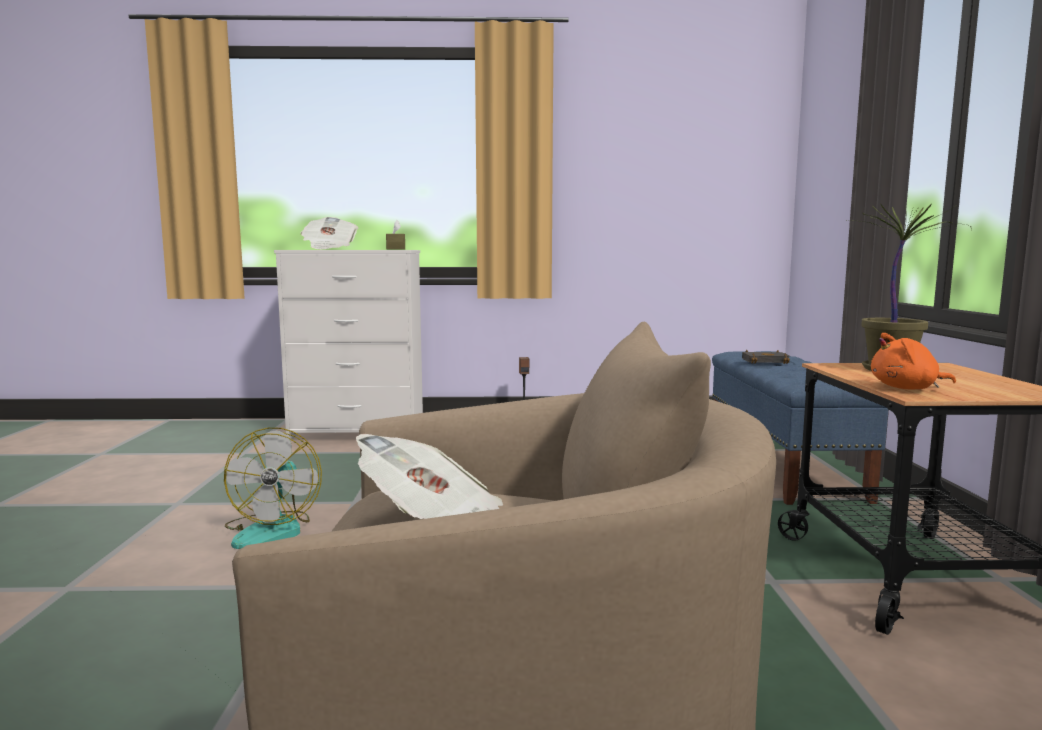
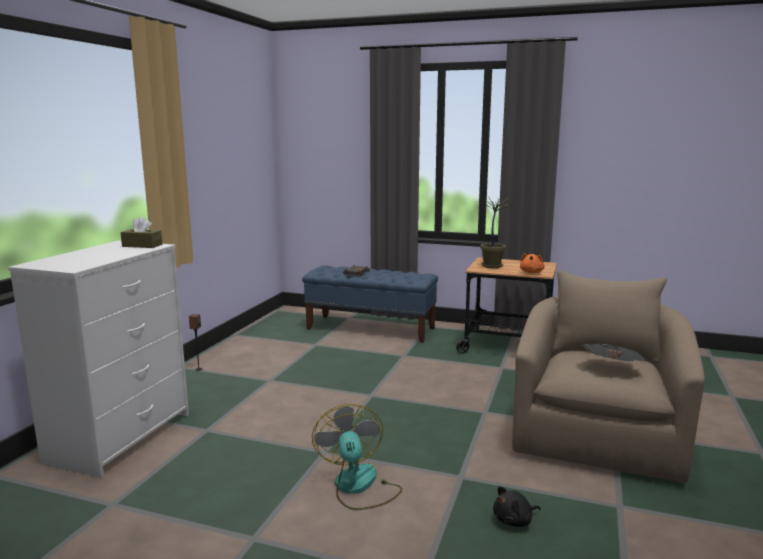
camera: 70 degrees left, 5 degrees up
fan [224,427,322,549] -> fan turned 120 degrees counterclockwise [312,404,402,510]
newspaper [301,217,358,249] -> none
none -> black plush toy [493,486,541,527]

